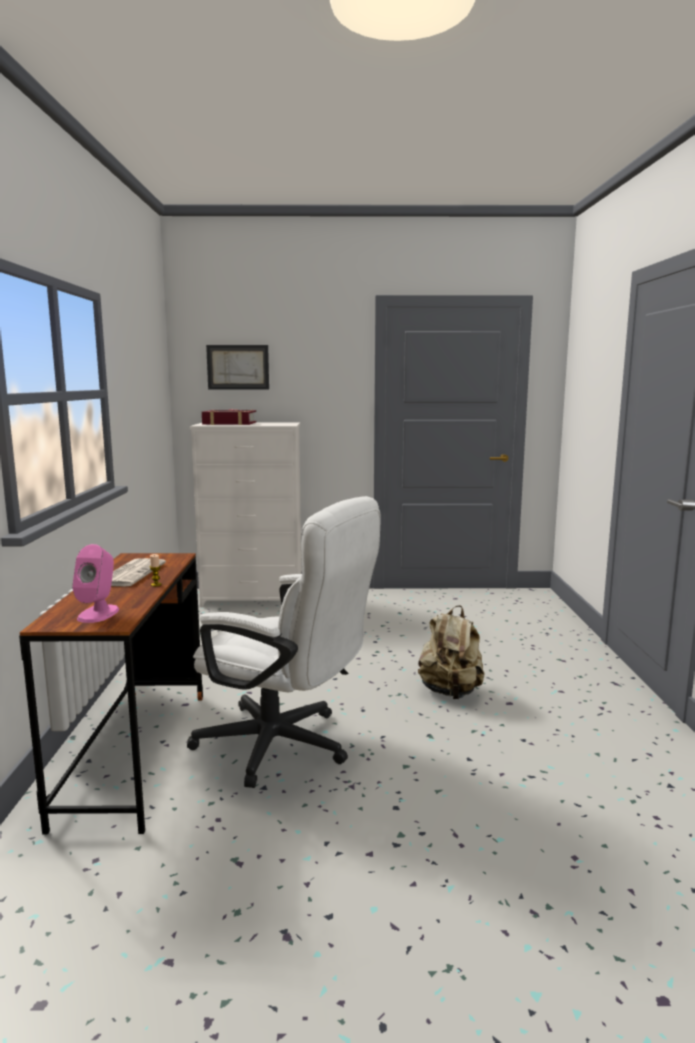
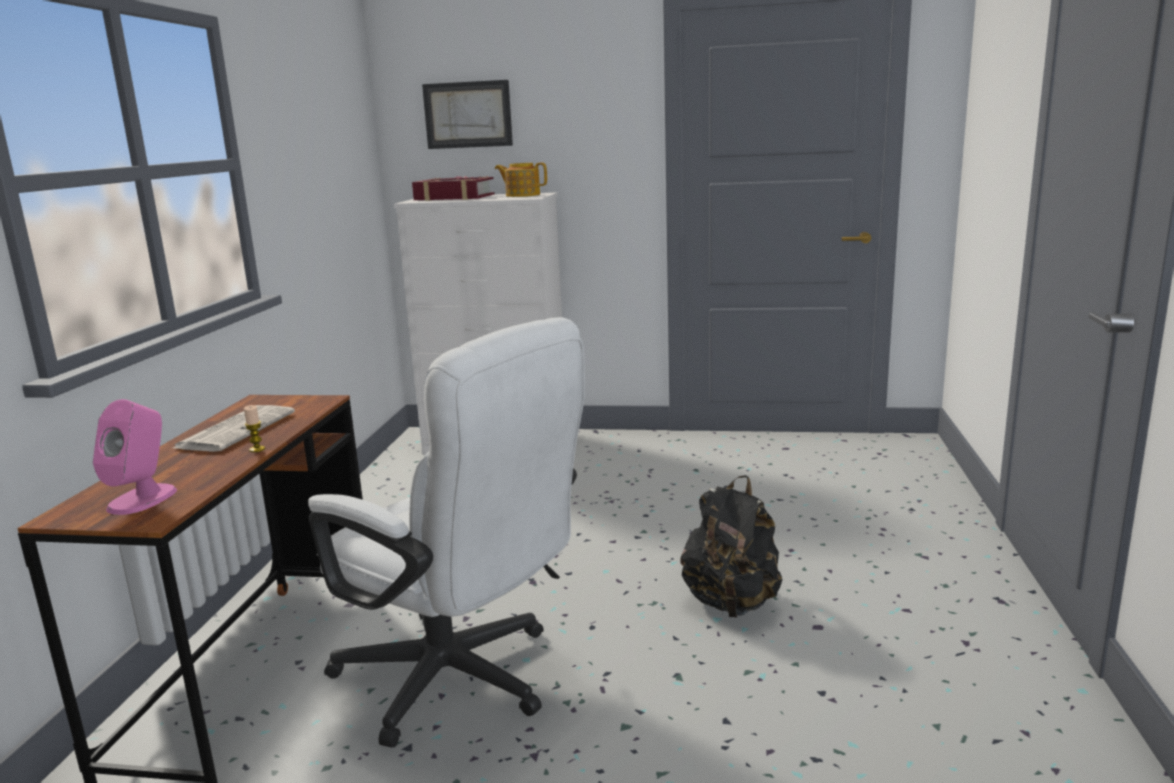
camera: 10 degrees right, 5 degrees up
beige backpack [418,605,484,699] -> black backpack [680,475,782,618]
none -> teapot [495,163,547,197]

